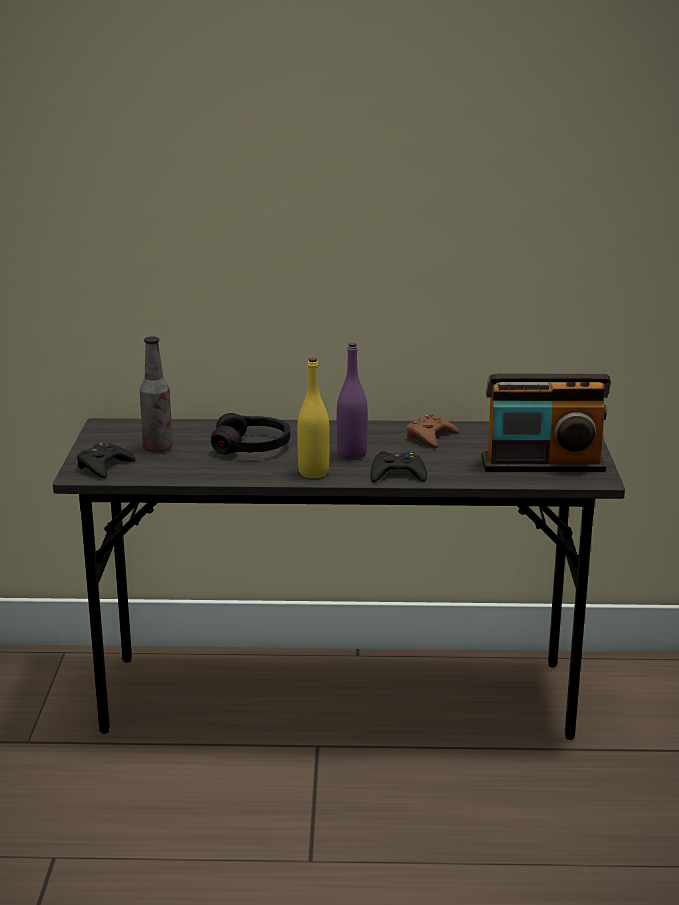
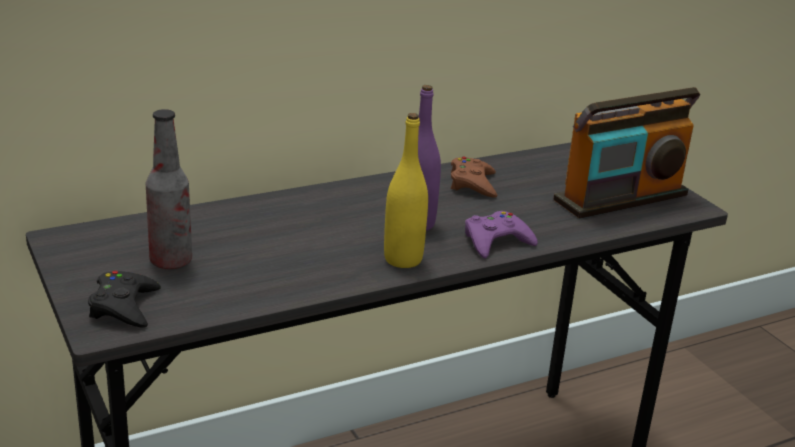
camera: 30 degrees left, 5 degrees up
black headphones [211,413,290,454] -> none
black game controller [370,451,427,482] -> purple game controller [465,211,538,259]

